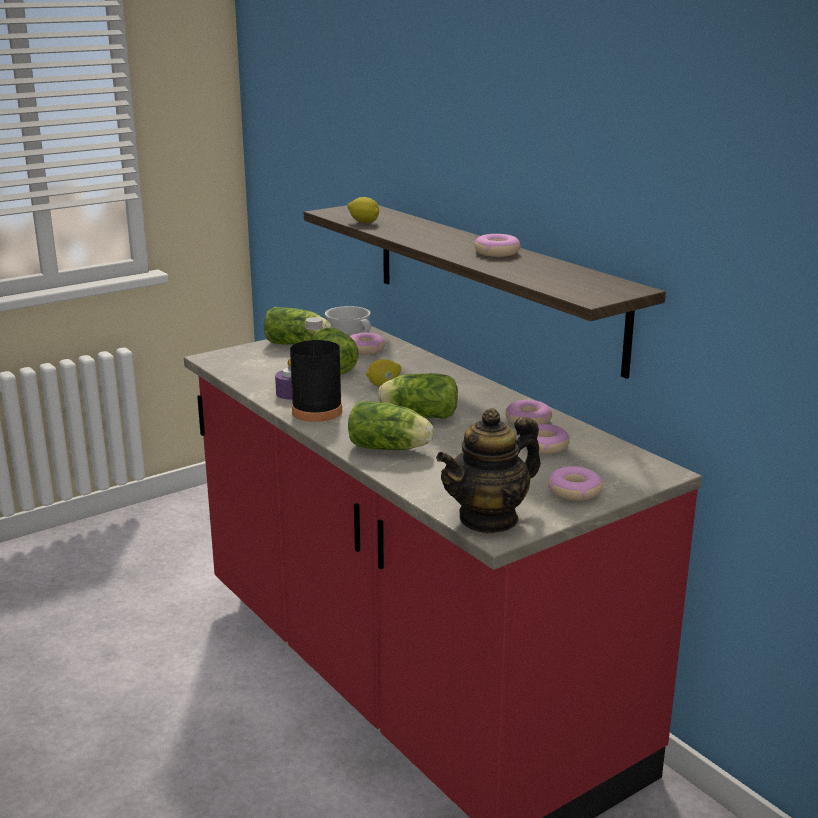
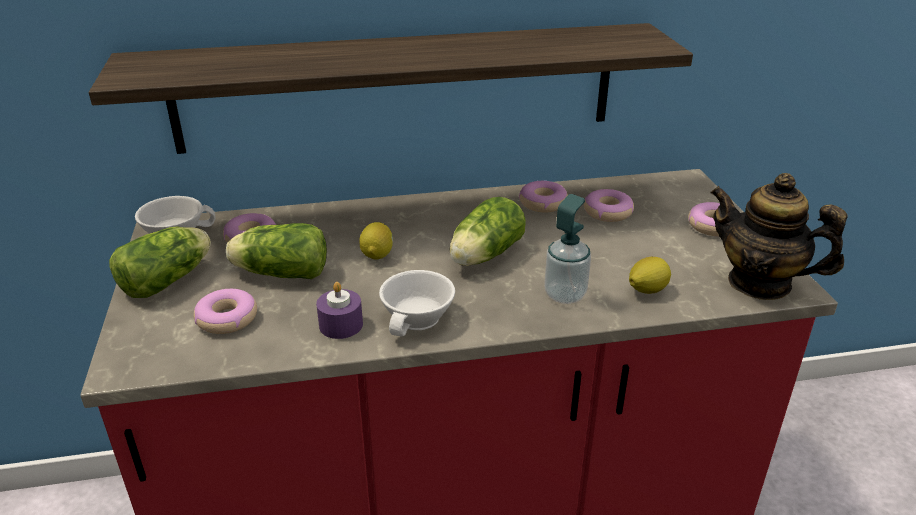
camera: 65 degrees left, 10 degrees up
black bottle [290,317,342,422] -> white cup [379,270,455,336]
lemon [348,197,379,223] -> lemon moved to [629,257,671,294]
lettuce [348,401,434,450] -> soap dispenser [544,194,591,304]
teapot [436,408,541,534] -> teapot turned 135 degrees clockwise [710,173,848,300]
donut [474,234,521,257] -> donut moved to [194,289,257,334]

